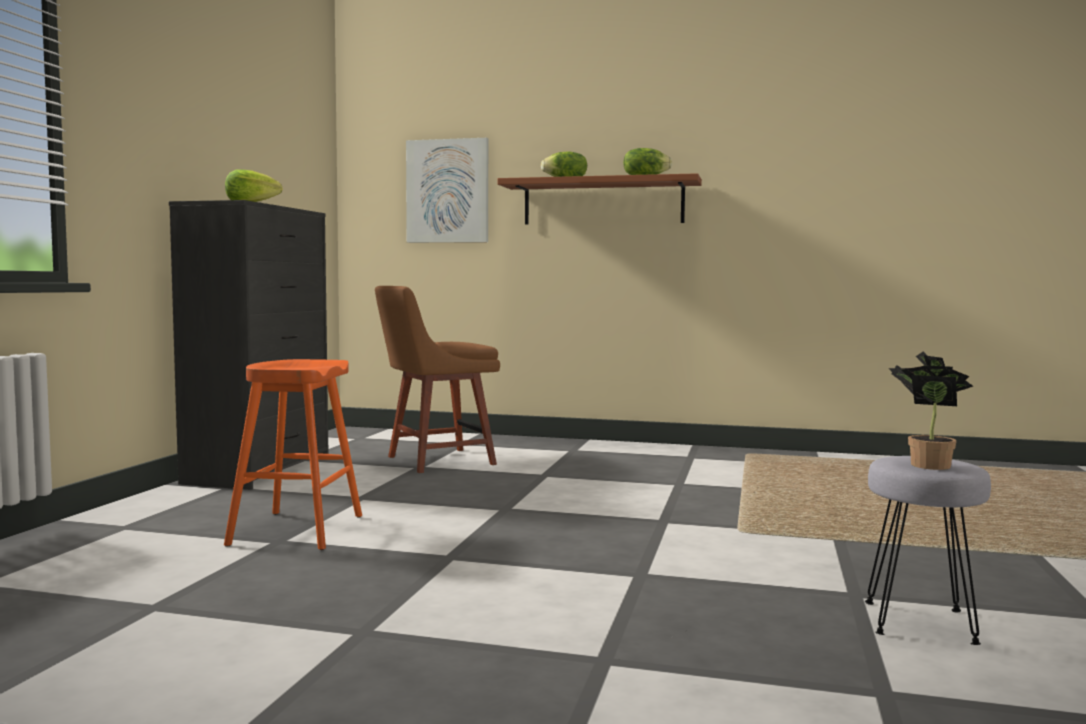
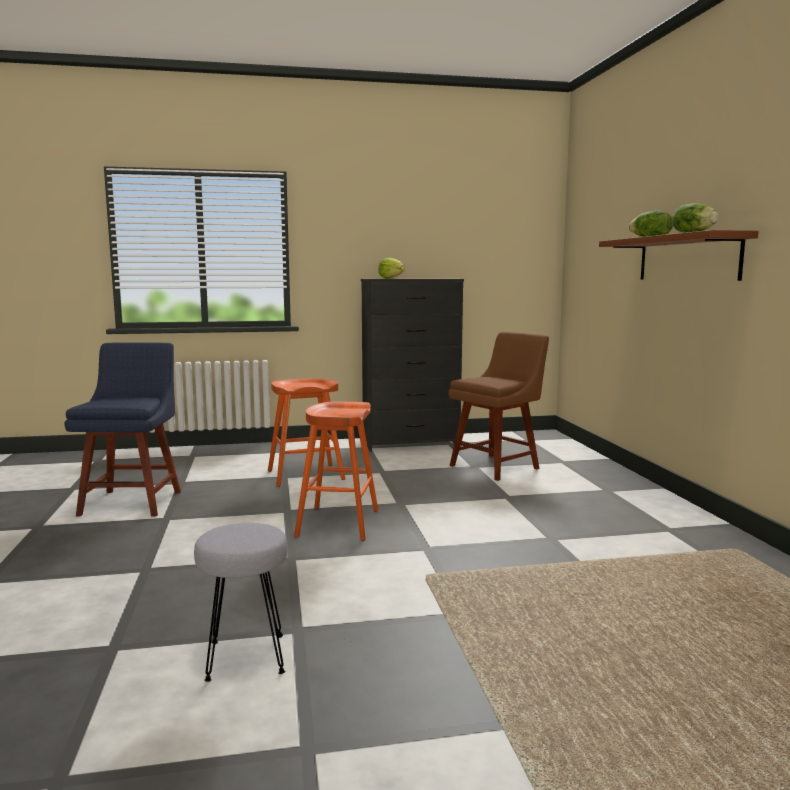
camera: 65 degrees right, 5 degrees up
brown chair [375,286,500,473] -> brown chair turned 105 degrees clockwise [448,332,549,481]
picture [406,138,488,243] -> none
potted plant [888,351,973,470] -> none
none -> blue chair [65,342,181,517]
none -> orange stool [294,401,378,541]

